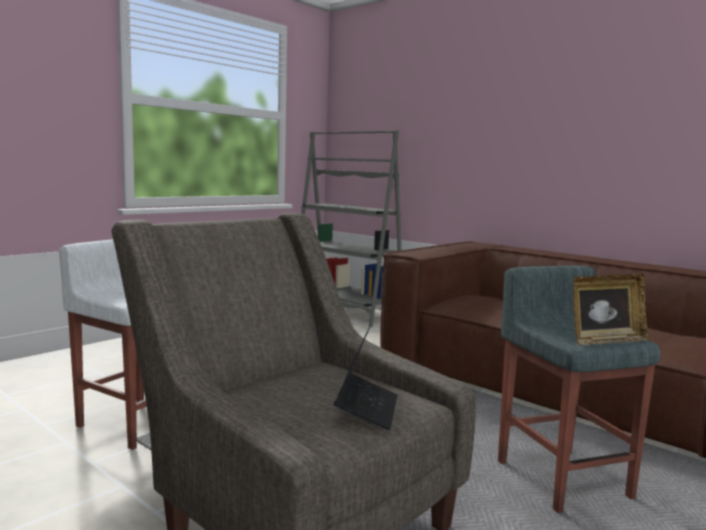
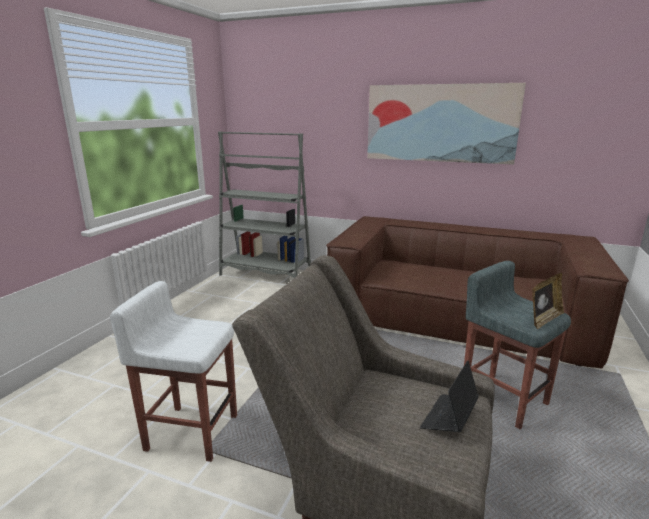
camera: 20 degrees left, 10 degrees up
laptop [334,327,398,430] -> laptop turned 135 degrees counterclockwise [420,360,479,432]
none -> picture [367,83,526,164]

